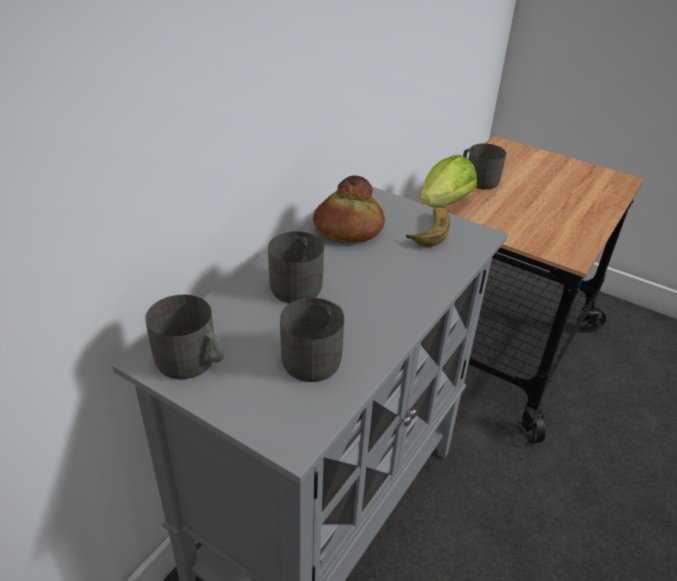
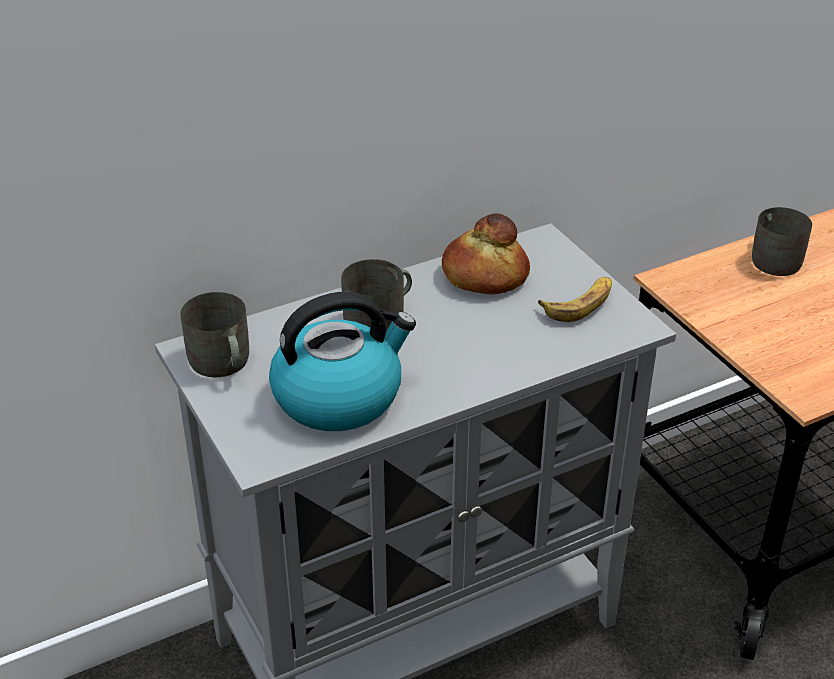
camera: 30 degrees right, 0 degrees up
grey mug [280,298,344,382] -> kettle [269,292,416,431]
lettuce [420,155,477,208] -> none

